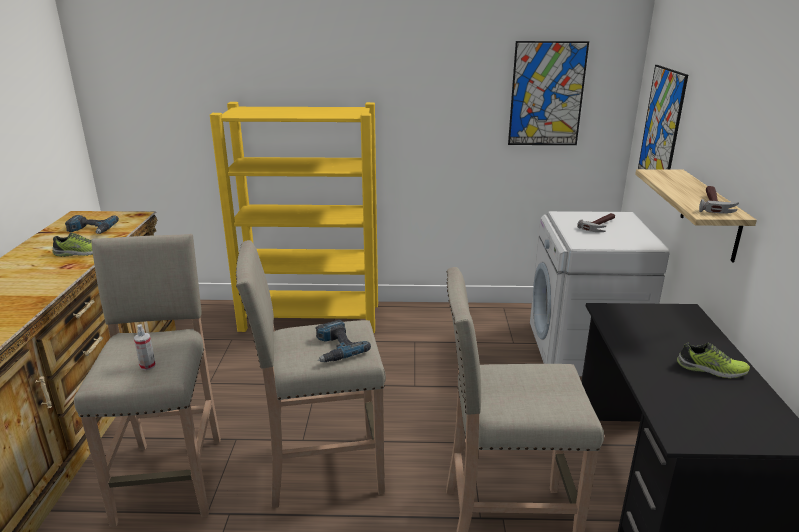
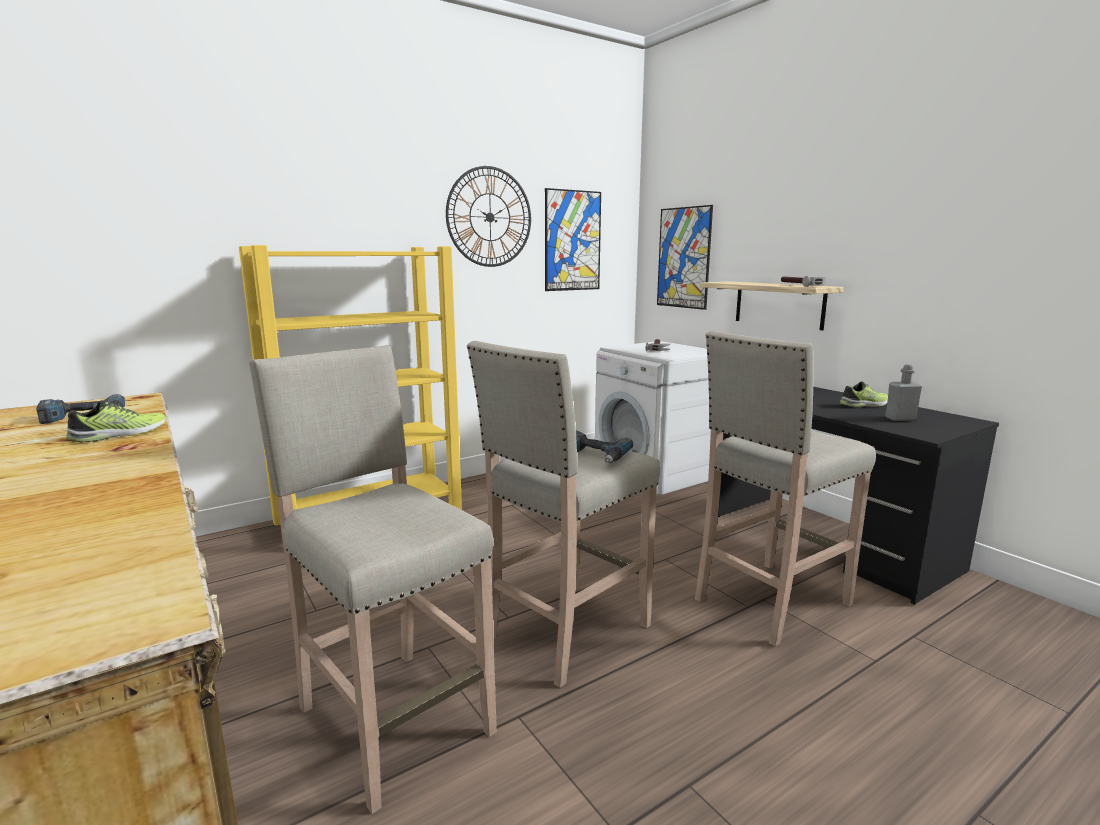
camera: 35 degrees left, 10 degrees down
spray bottle [134,324,156,370] -> none
none -> wall clock [446,166,531,267]
none -> grey bottle [885,364,922,421]

